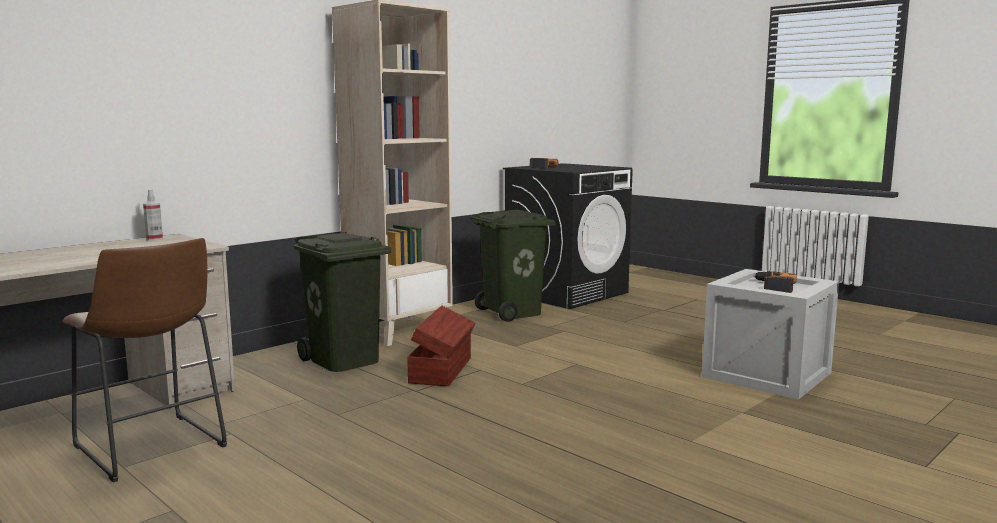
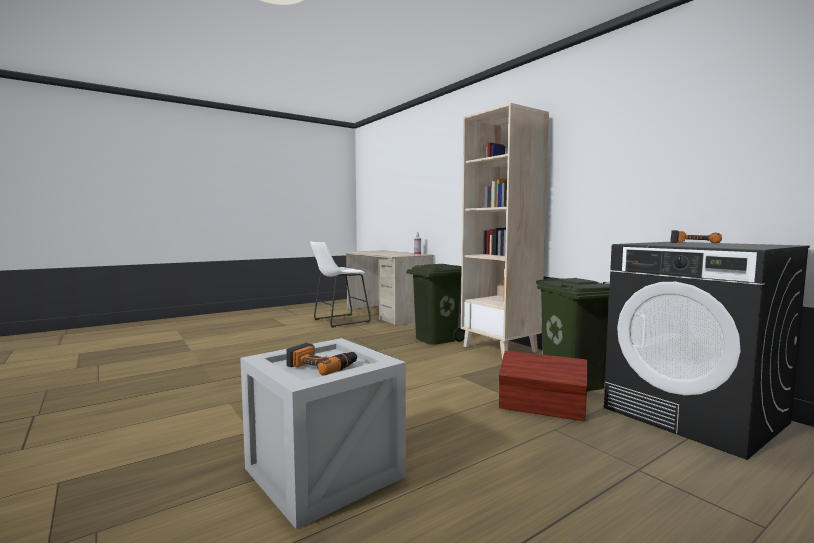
camera: 100 degrees right, 5 degrees down
brown stool [63,238,227,483] -> white stool [310,241,371,328]
brown storage box [407,306,476,386] -> brown storage box moved to [499,351,587,421]

